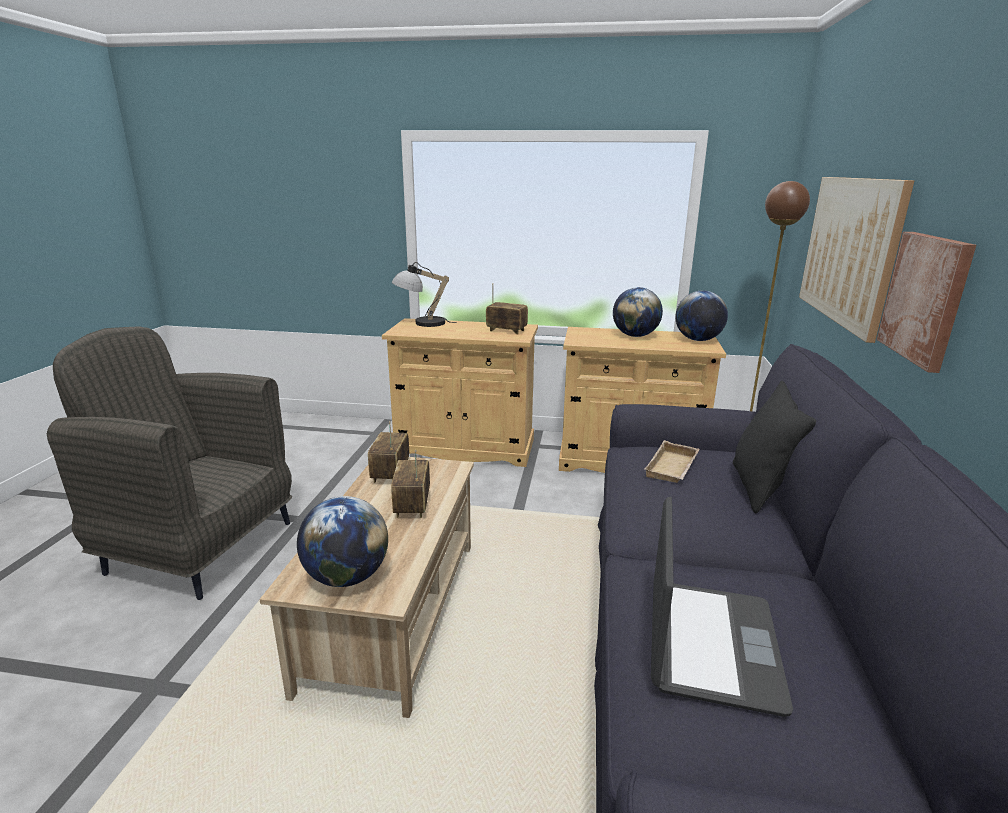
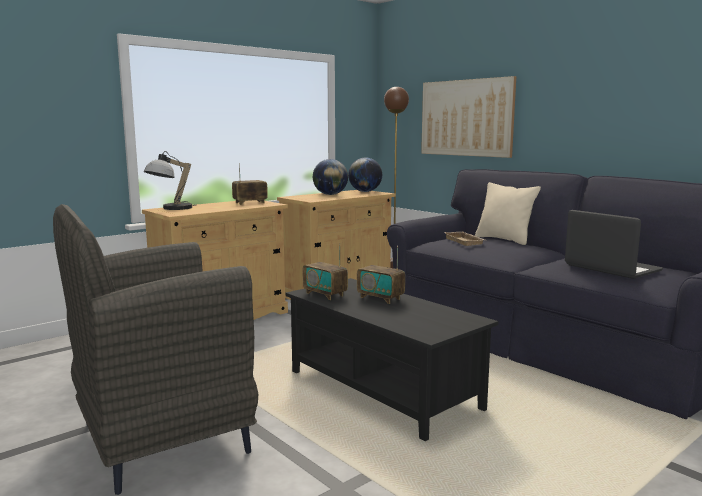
camera: 50 degrees left, 10 degrees down
beige coffee table [260,457,474,718] -> black coffee table [286,278,498,441]
globe [297,496,388,587] -> none
black pillow [733,381,816,513] -> beige pillow [475,182,541,245]
picture [877,232,976,373] -> none

